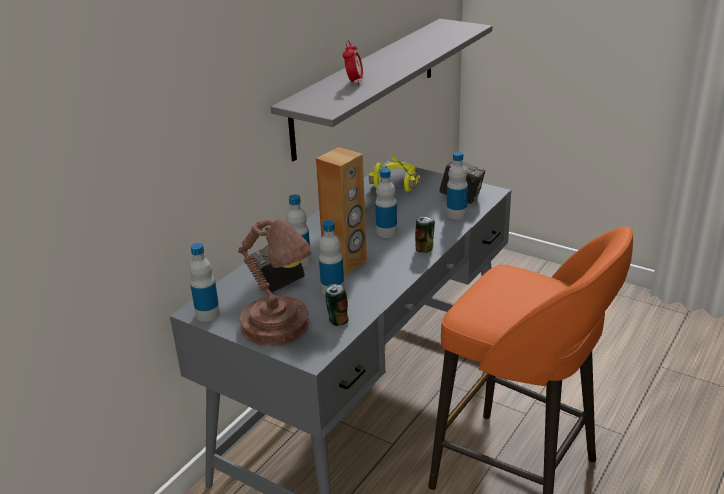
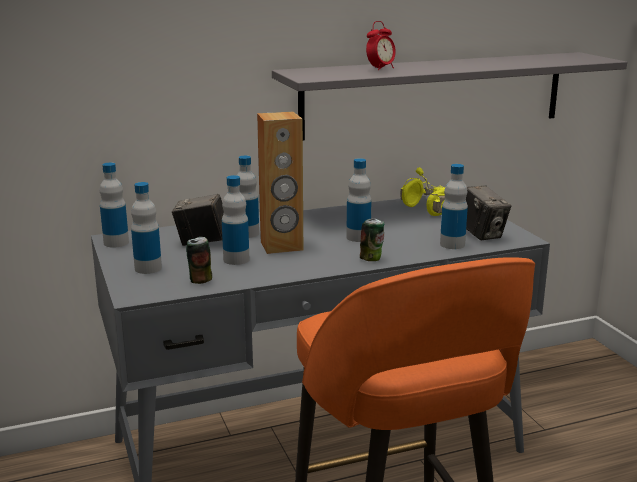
camera: 35 degrees right, 10 degrees down
brown table lamp [238,219,311,346] -> bottle [131,182,162,274]

